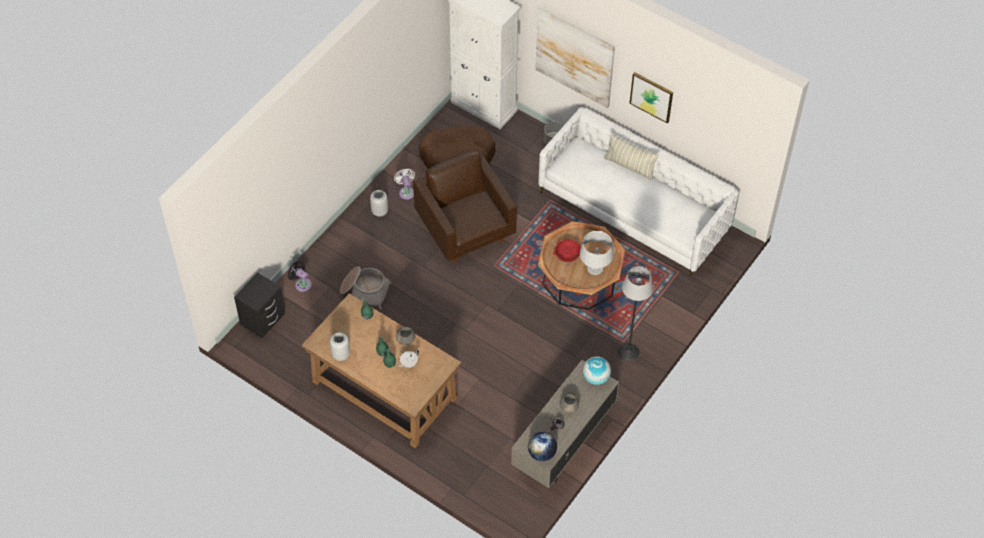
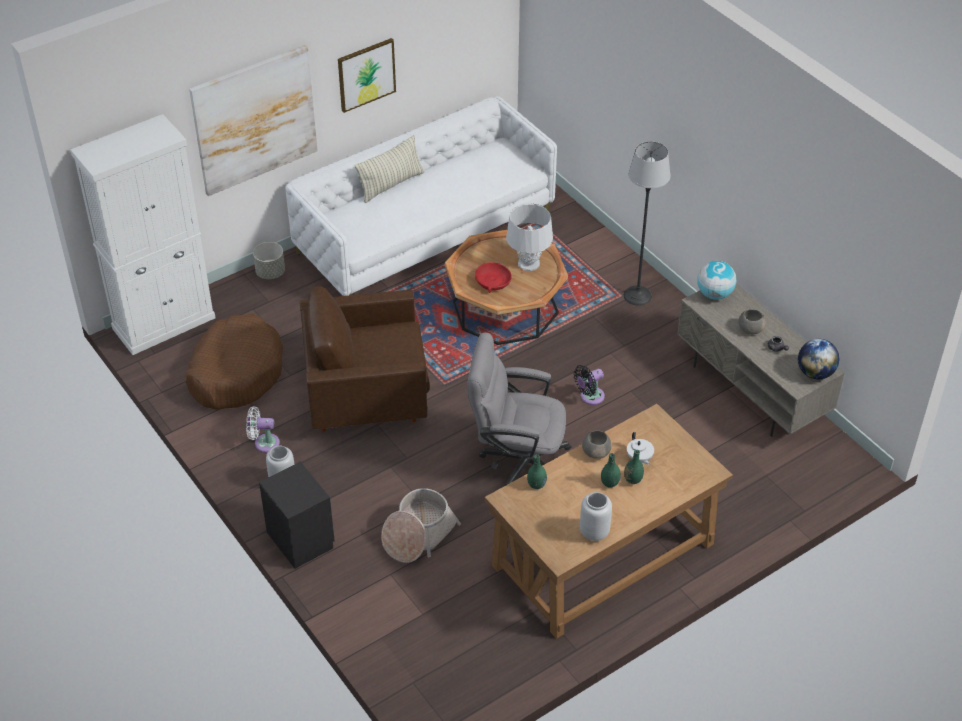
camera: 70 degrees left, 10 degrees down
black nightstand [234,273,285,338] -> black nightstand moved to [259,461,335,569]
black fan [288,260,312,292] -> black fan moved to [574,365,605,405]
none -> grey office chair [468,332,572,486]

